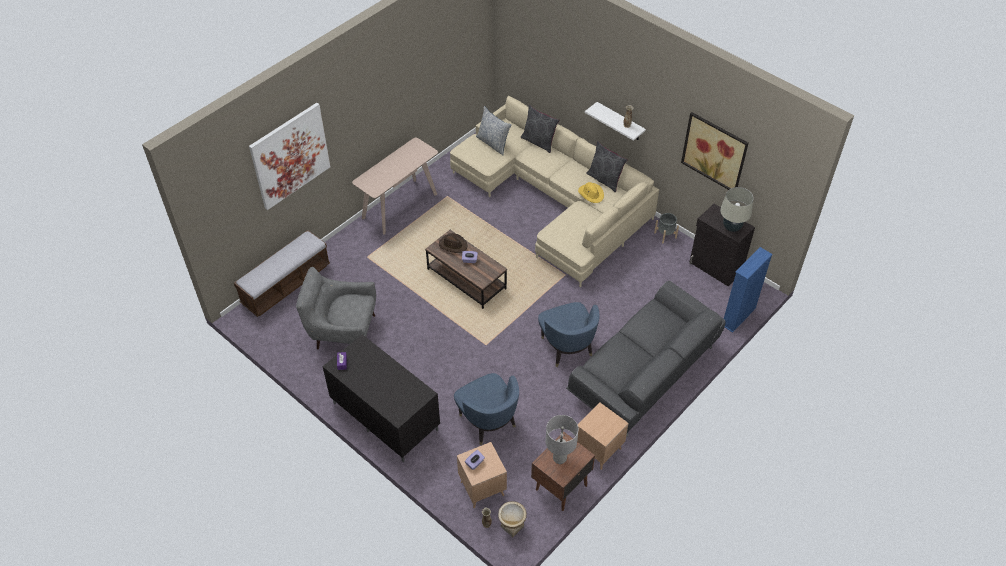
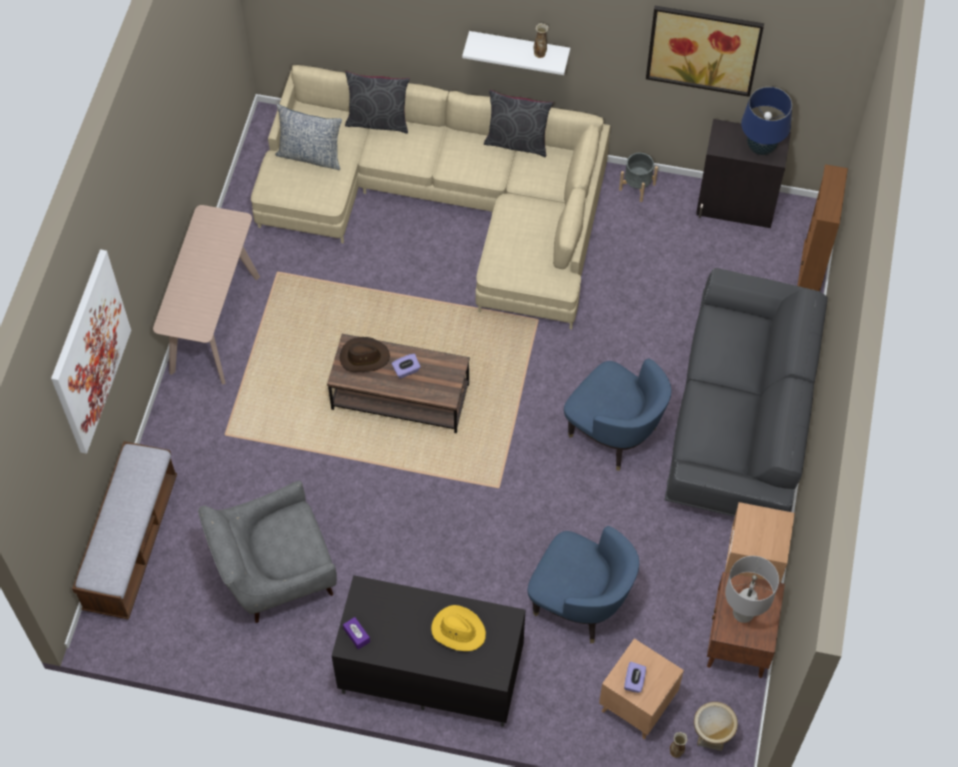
camera: 30 degrees left, 10 degrees up
yellow hat [578,182,604,203] -> yellow hat moved to [431,605,486,651]
beige table lamp [720,187,754,232] -> blue table lamp [741,87,792,155]
blue bookcase [724,247,772,333] -> brown bookcase [797,164,848,291]

